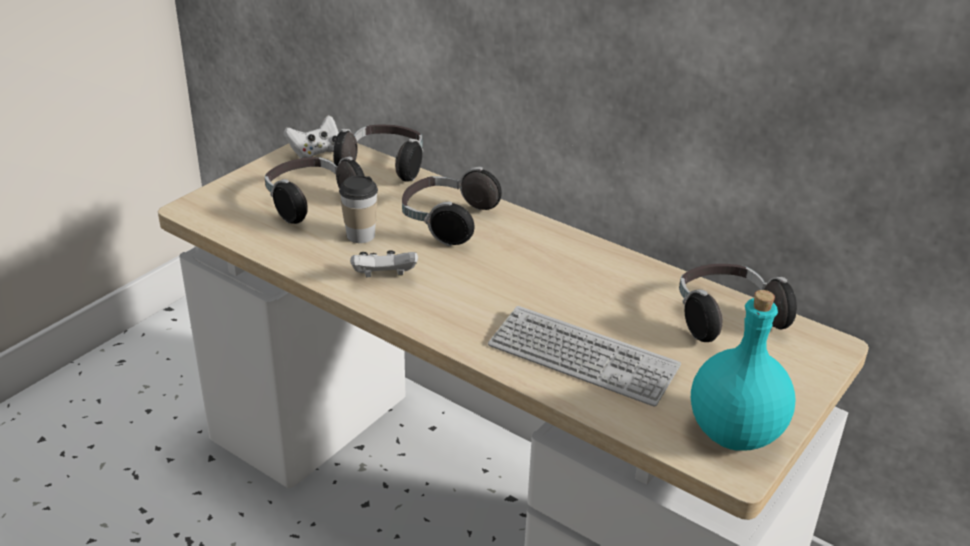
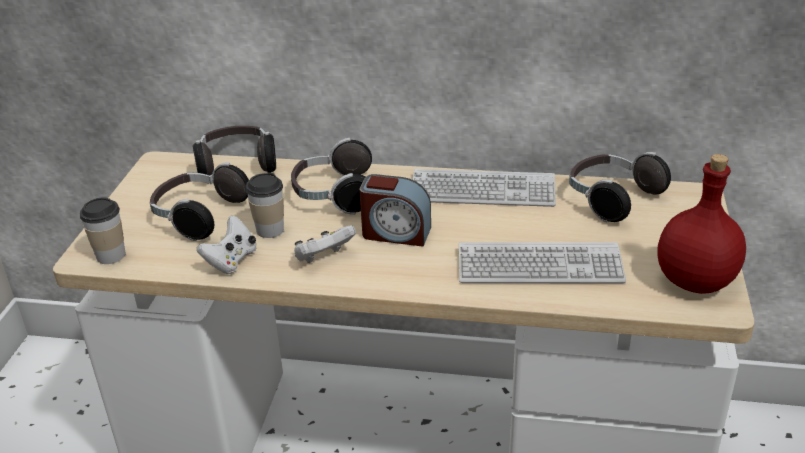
camera: 25 degrees left, 0 degrees up
white game controller [284,115,339,158] -> white game controller moved to [197,215,257,274]
turquoise bottle [691,290,795,451] -> red bottle [657,154,746,294]
none -> cup [80,198,126,264]
none -> alarm clock [359,174,431,247]
none -> keyboard [413,169,556,207]

